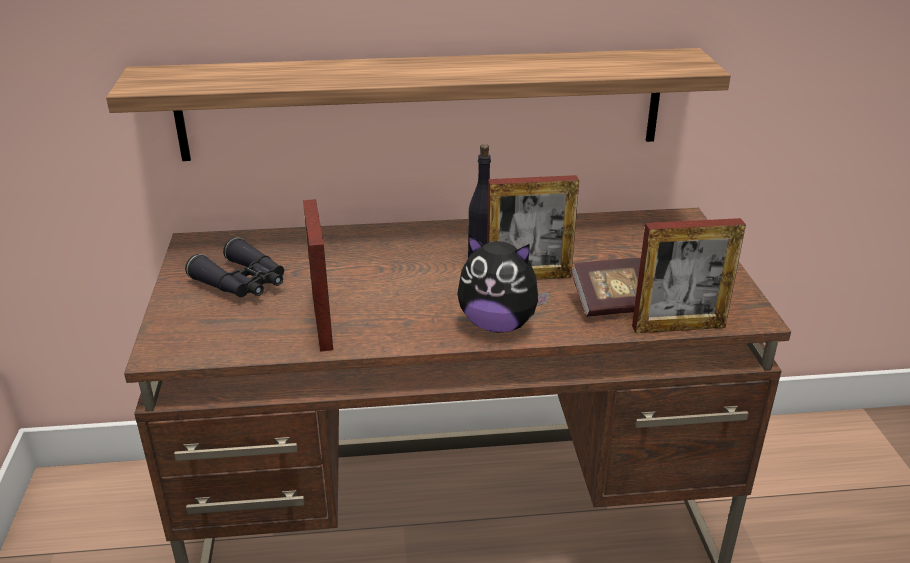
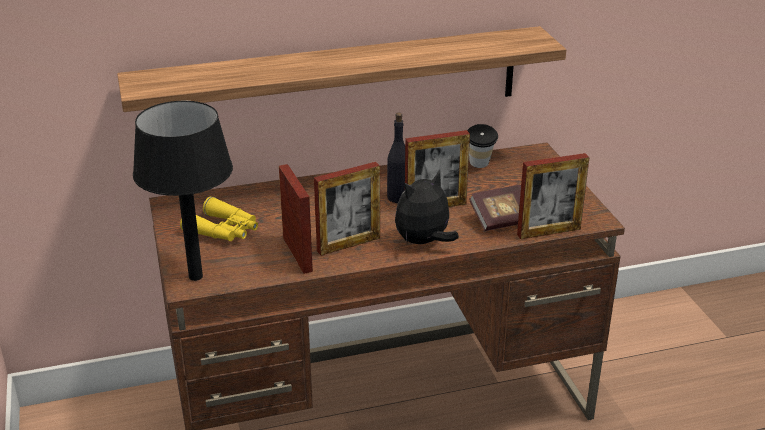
camera: 10 degrees left, 0 degrees up
black binoculars [185,237,284,297] -> yellow binoculars [180,196,258,241]
plush toy [457,234,550,333] -> plush toy turned 135 degrees clockwise [395,171,459,244]
none -> black table lamp [133,100,233,281]
none -> picture frame [314,162,380,256]
none -> cup [467,124,498,168]

